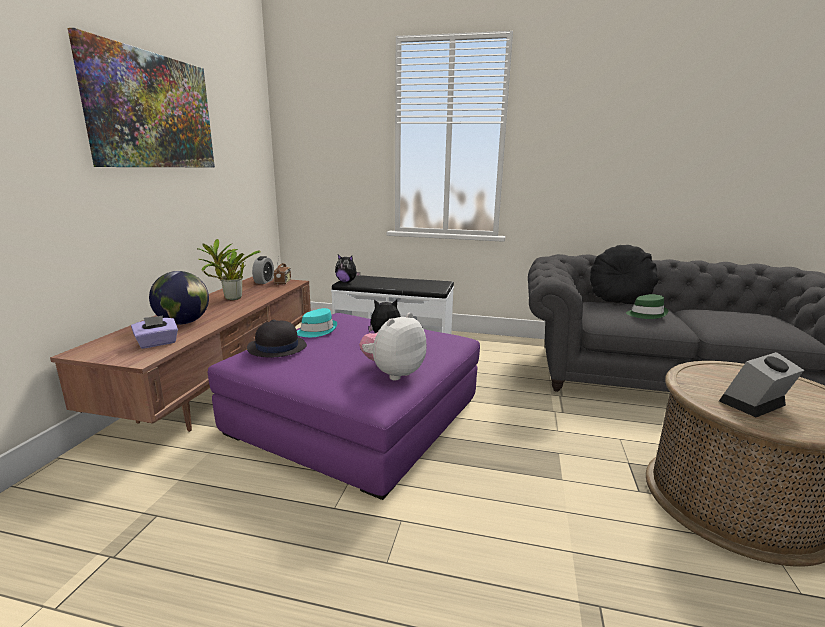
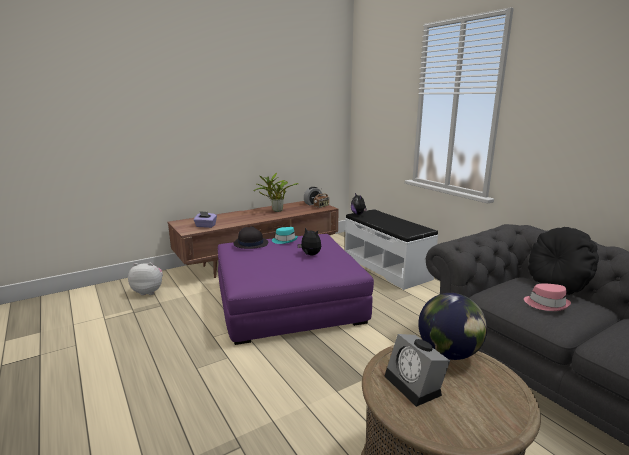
camera: 45 degrees right, 0 degrees up
picture [68,28,215,167] -> none
globe [149,271,209,325] -> globe moved to [418,293,487,360]
plush toy [359,312,427,381] -> plush toy moved to [128,263,163,295]
green hat [626,294,668,319] -> pink hat [524,283,571,311]
alarm clock [719,352,804,417] -> alarm clock turned 135 degrees counterclockwise [385,334,450,407]

